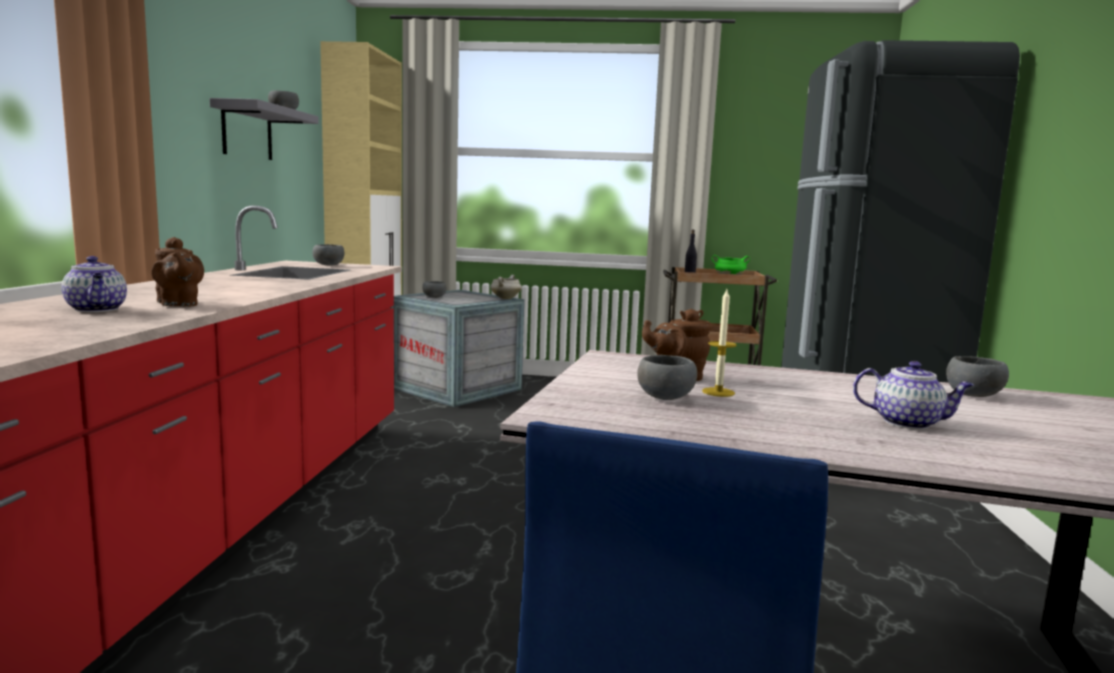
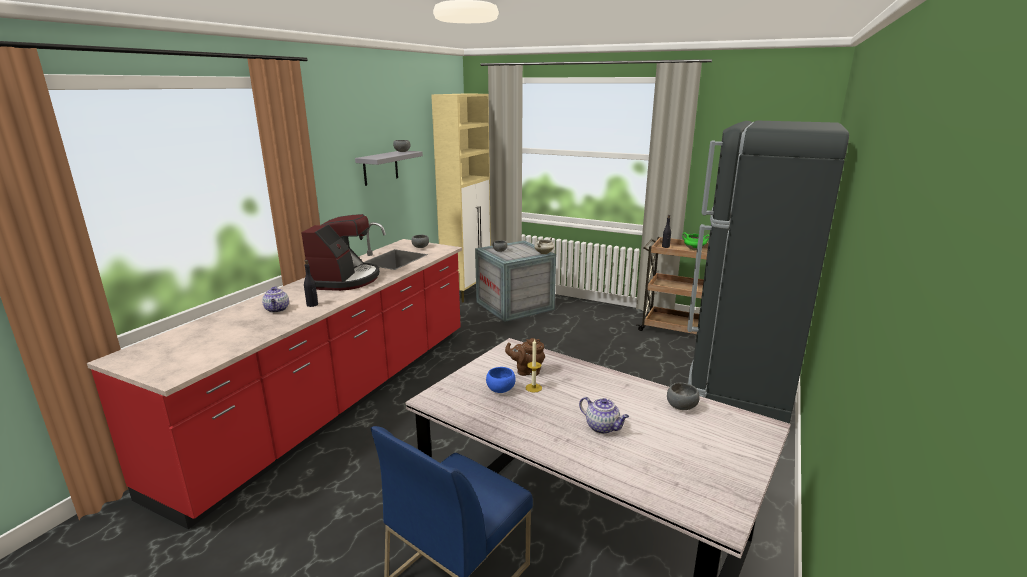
camera: 20 degrees right, 10 degrees up
brown teapot [151,237,204,307] -> black bottle [304,260,318,307]
grey bowl [637,355,697,400] -> blue bowl [486,367,516,393]
none -> coffee machine [301,214,380,291]

